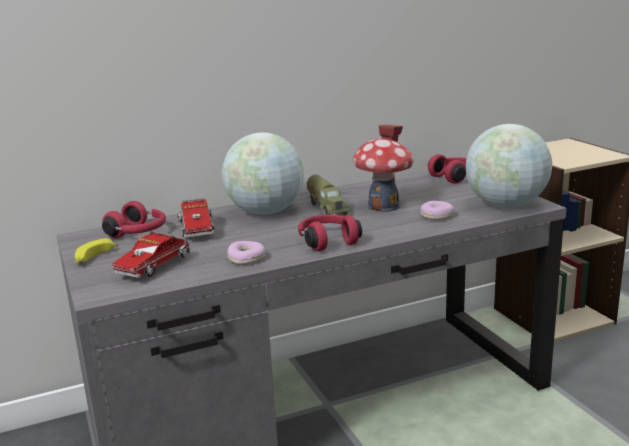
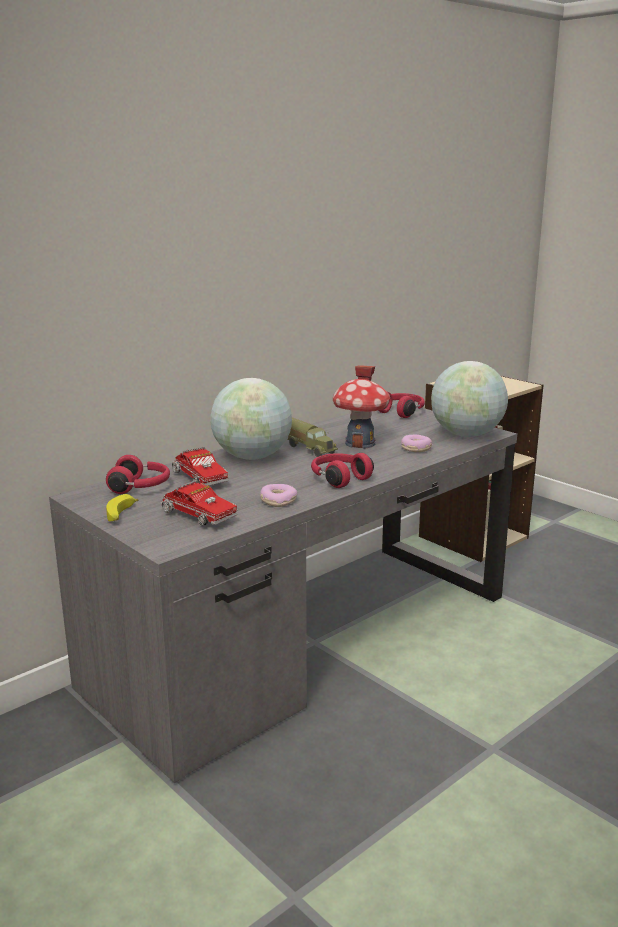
camera: 20 degrees left, 0 degrees up
toy truck [112,231,191,278] -> toy truck turned 60 degrees counterclockwise [161,480,237,526]

